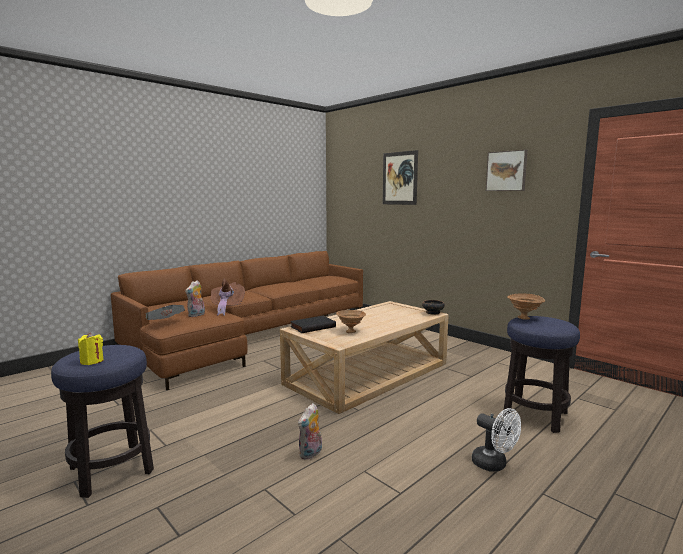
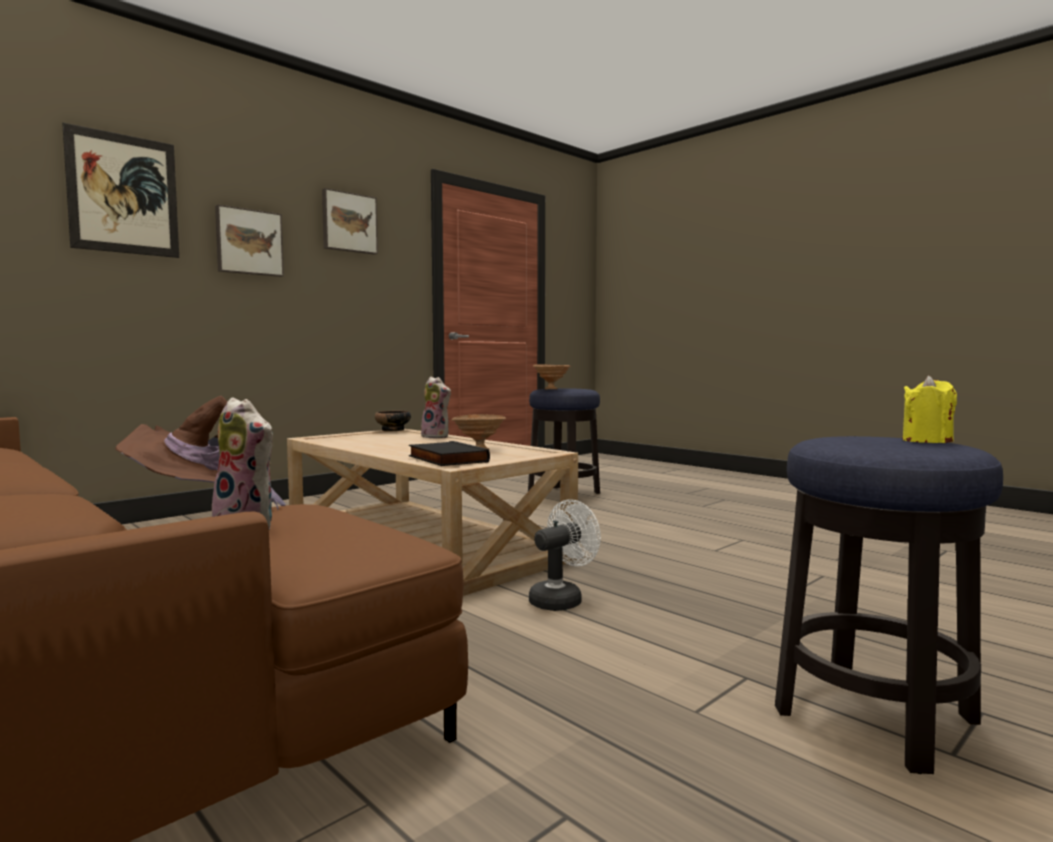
camera: 90 degrees left, 5 degrees down
newspaper [145,305,185,320] -> none
plush toy [298,403,322,460] -> plush toy moved to [420,377,451,439]
white fan [472,408,521,472] -> white fan moved to [529,499,601,611]
none -> picture [215,204,284,277]

